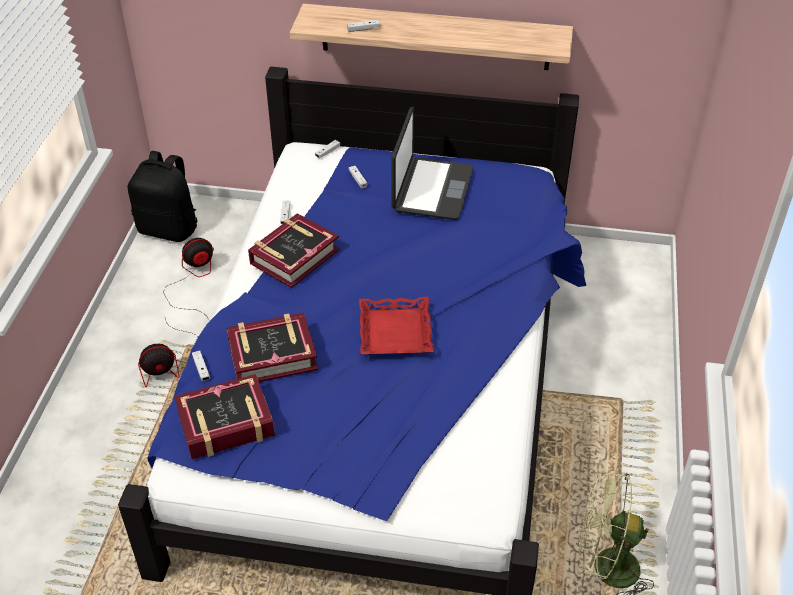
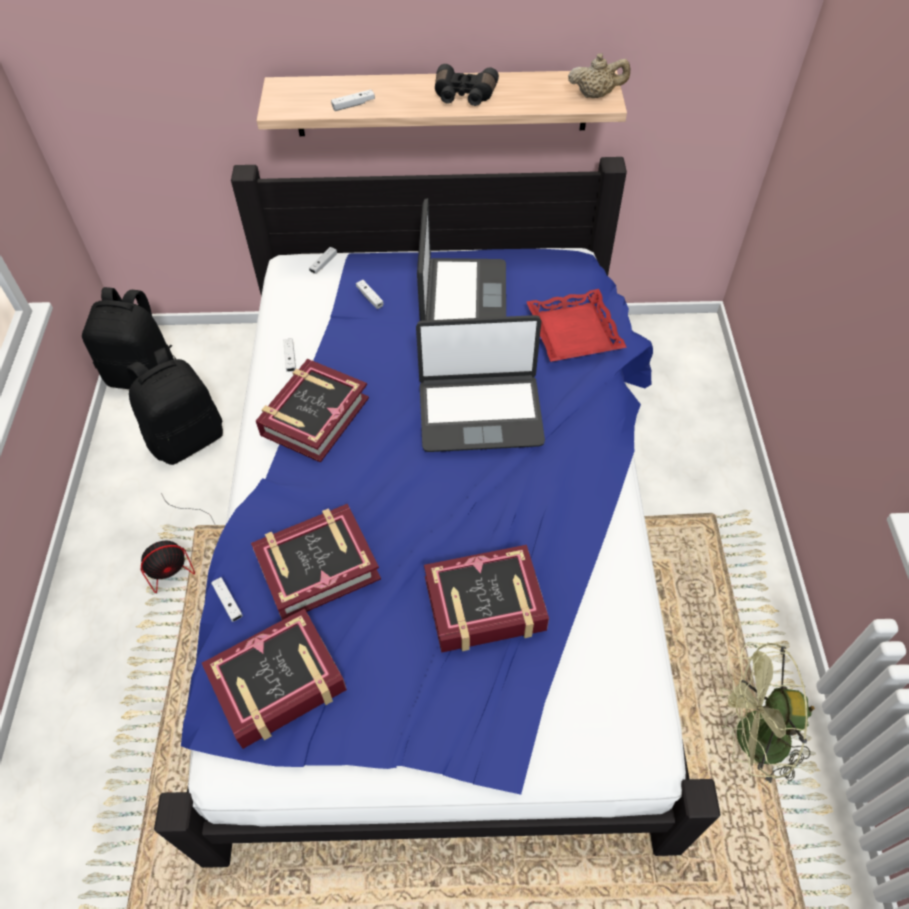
camera: 10 degrees left, 10 degrees up
fan [164,238,214,321] -> black backpack [126,348,223,465]
red tray [359,297,434,354] -> red tray moved to [527,289,627,362]
none -> laptop [416,315,545,452]
none -> book [424,545,549,653]
none -> black binoculars [435,64,499,106]
none -> beige teapot [568,53,630,98]

